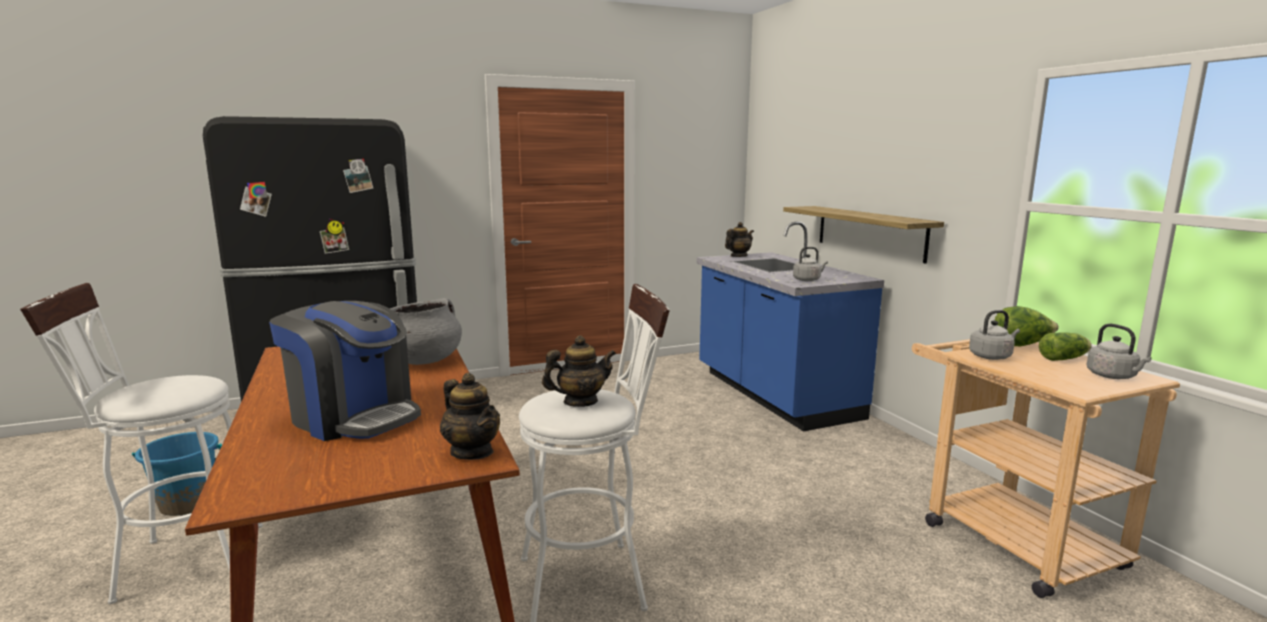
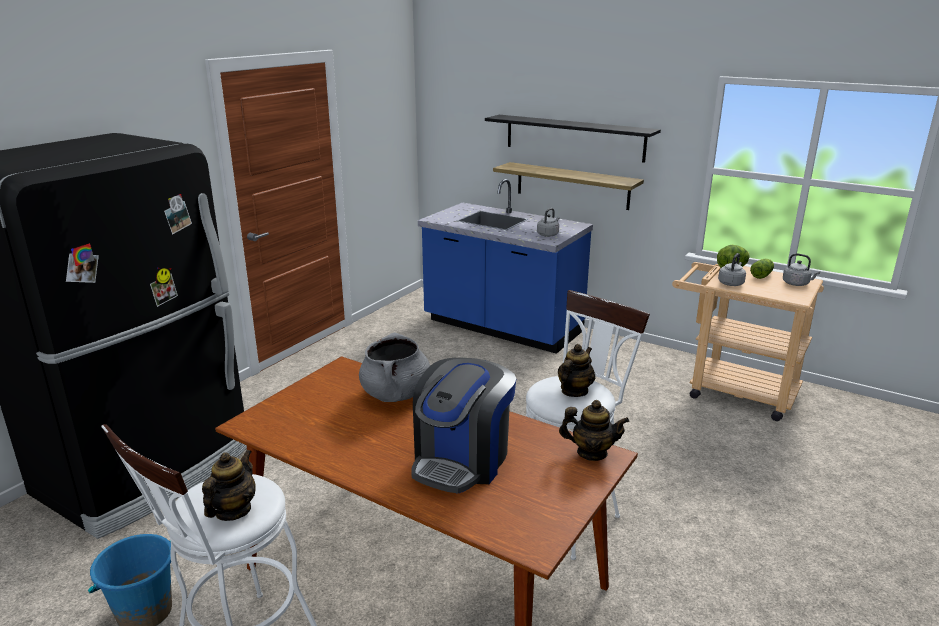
camera: 35 degrees left, 10 degrees up
coffee machine [269,301,421,441] -> coffee machine turned 120 degrees clockwise [412,358,516,494]
teapot [725,222,754,257] -> teapot moved to [202,450,256,521]
none -> black shelf [485,115,661,163]

